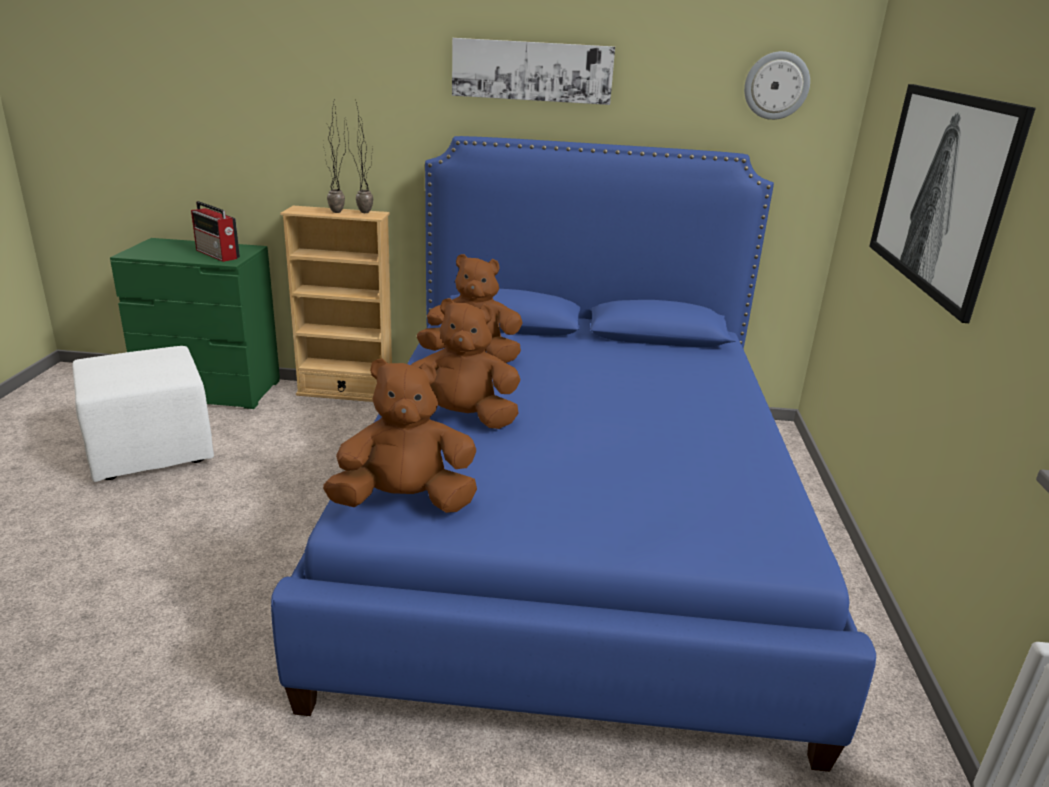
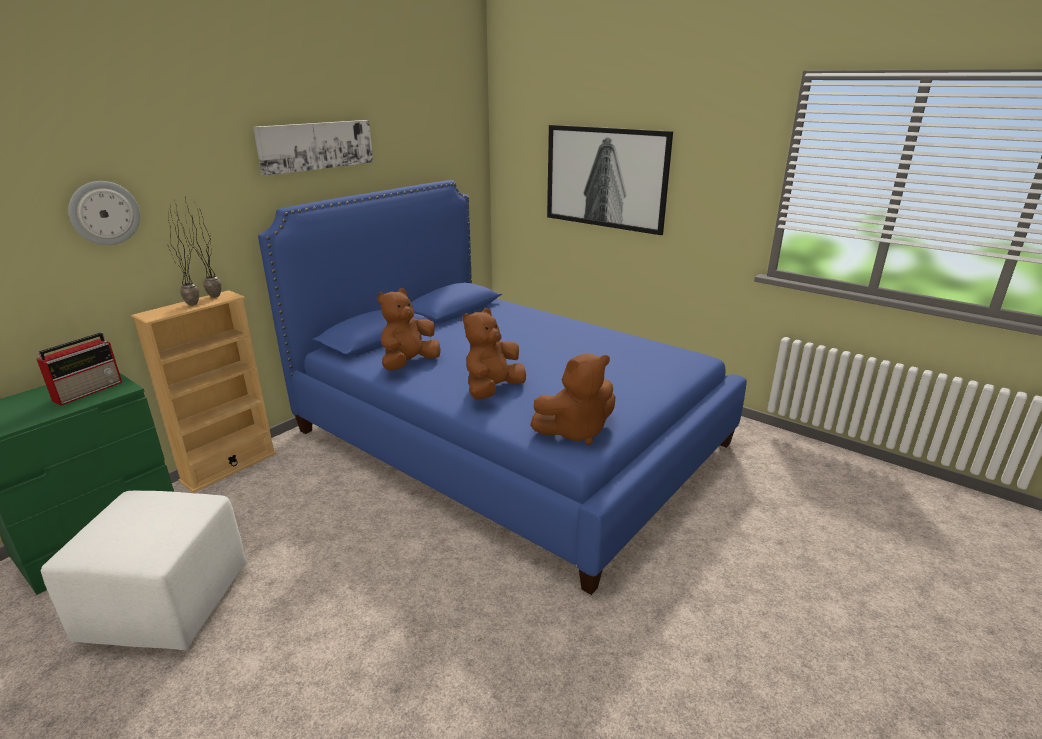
camera: 55 degrees left, 0 degrees up
radio [191,201,240,262] -> radio turned 45 degrees counterclockwise [37,332,122,406]
brown plush toy [323,358,477,513] -> brown plush toy turned 135 degrees counterclockwise [530,353,616,445]
wall clock [744,51,810,120] -> wall clock moved to [68,181,140,245]

